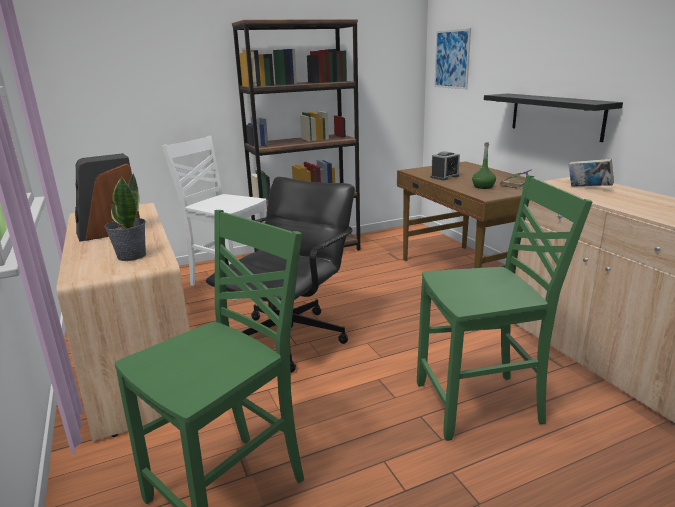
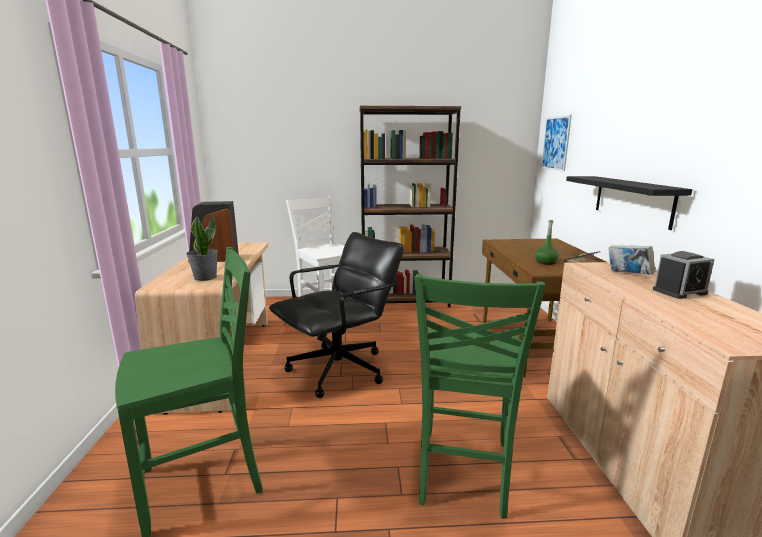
camera: 20 degrees right, 5 degrees down
green chair [417,175,592,441] -> green chair turned 90 degrees clockwise [414,274,546,519]
alarm clock [430,151,460,180] -> alarm clock moved to [653,251,715,299]

